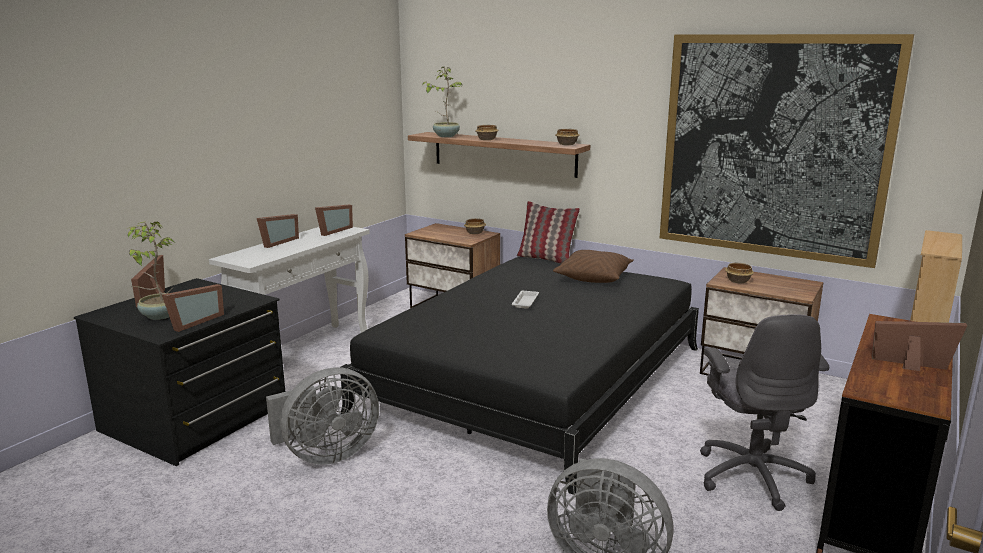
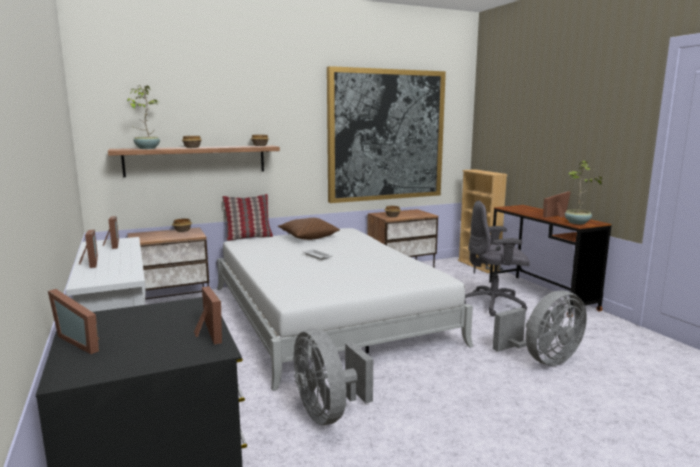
camera: 55 degrees left, 5 degrees down
potted plant [127,221,174,320] -> potted plant moved to [565,161,602,224]
grey fan [266,368,379,465] -> grey fan turned 150 degrees clockwise [293,328,373,425]
black bed [340,257,699,495] -> white bed [217,228,474,391]
grey office chair [700,314,829,511] -> grey office chair turned 150 degrees clockwise [464,201,530,316]

